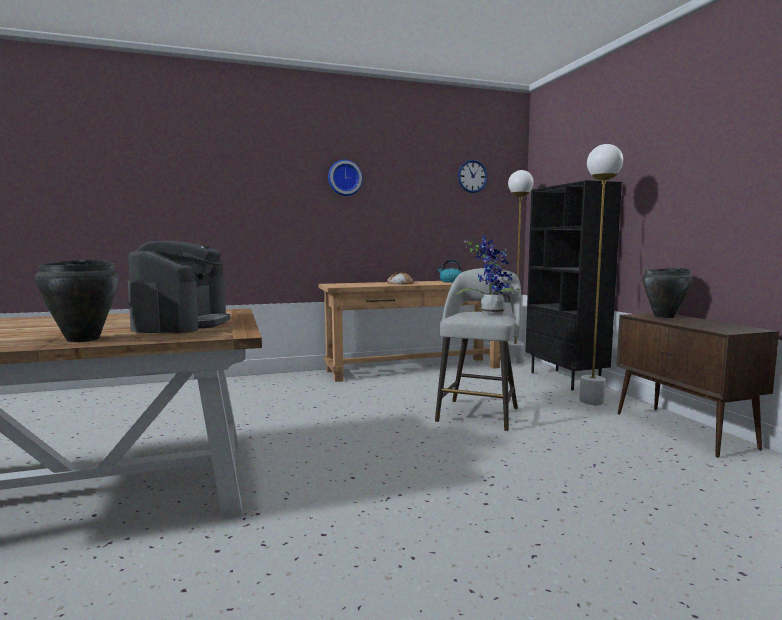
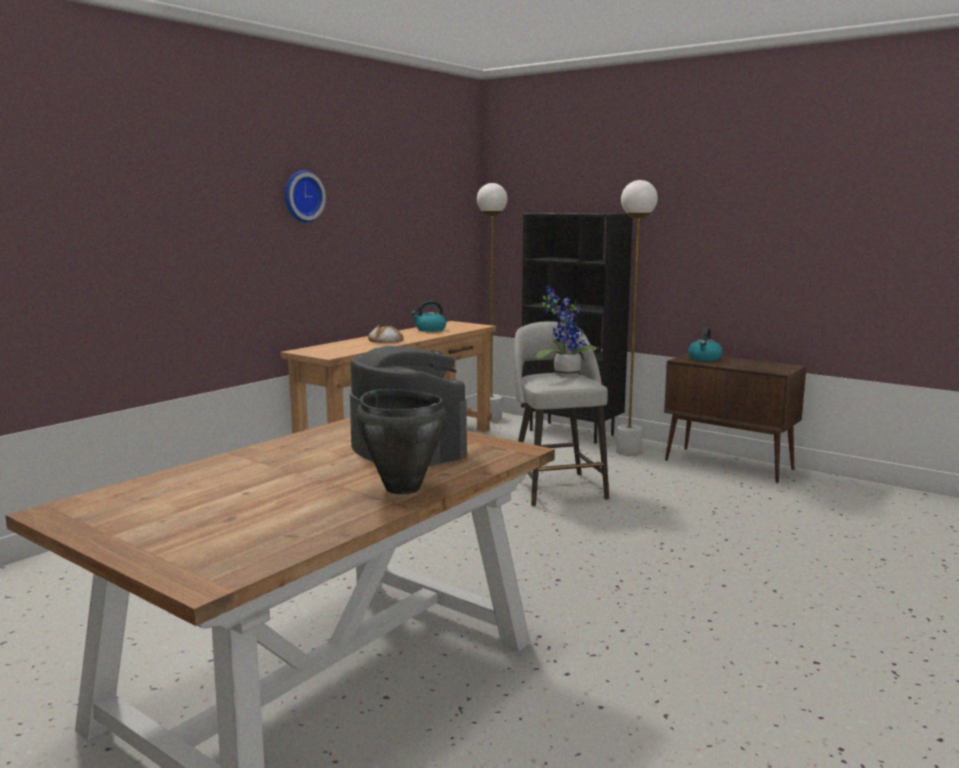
camera: 35 degrees left, 5 degrees up
wall clock [458,160,488,193] -> none
black cooking pot [642,268,692,318] -> kettle [688,327,723,361]

